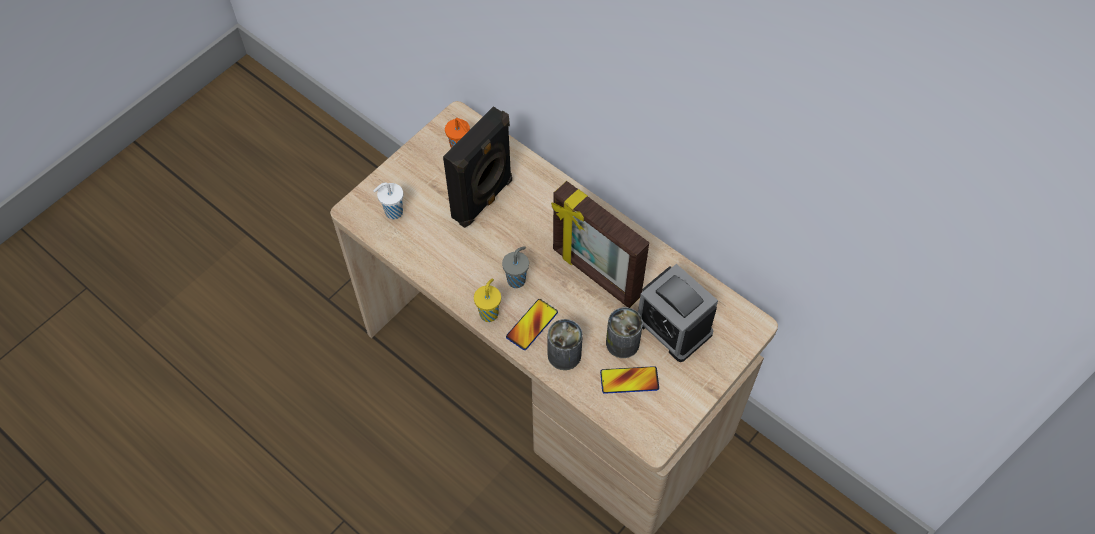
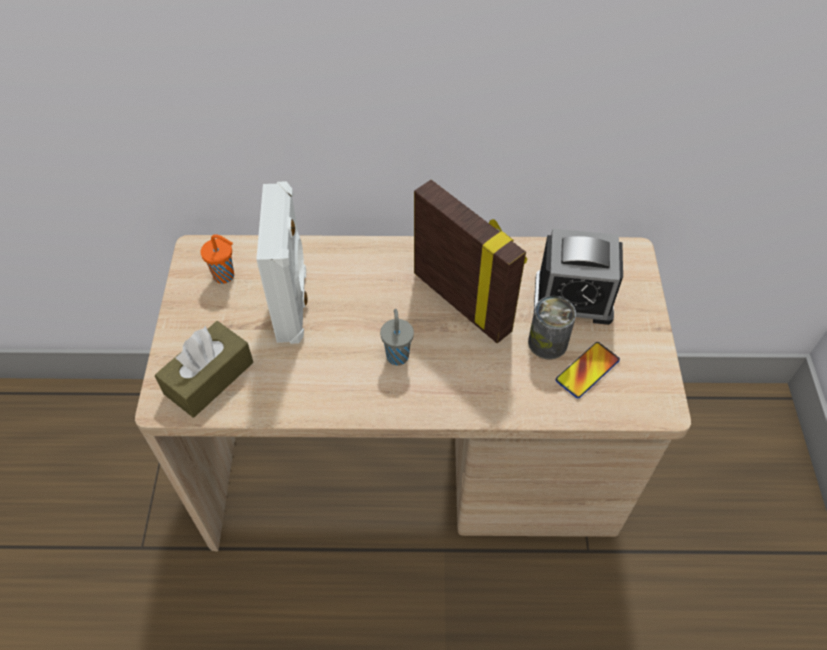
camera: 40 degrees left, 5 degrees down
white cup [373,182,403,219] -> brown tissue box [155,321,253,418]
black speaker [443,106,512,228] -> white speaker [256,181,308,344]
yellow cup [474,278,501,322] -> none
phone [506,299,558,350] -> none
can [548,319,583,370] -> none
picture frame [551,181,649,308] -> picture frame turned 135 degrees counterclockwise [414,180,527,343]

